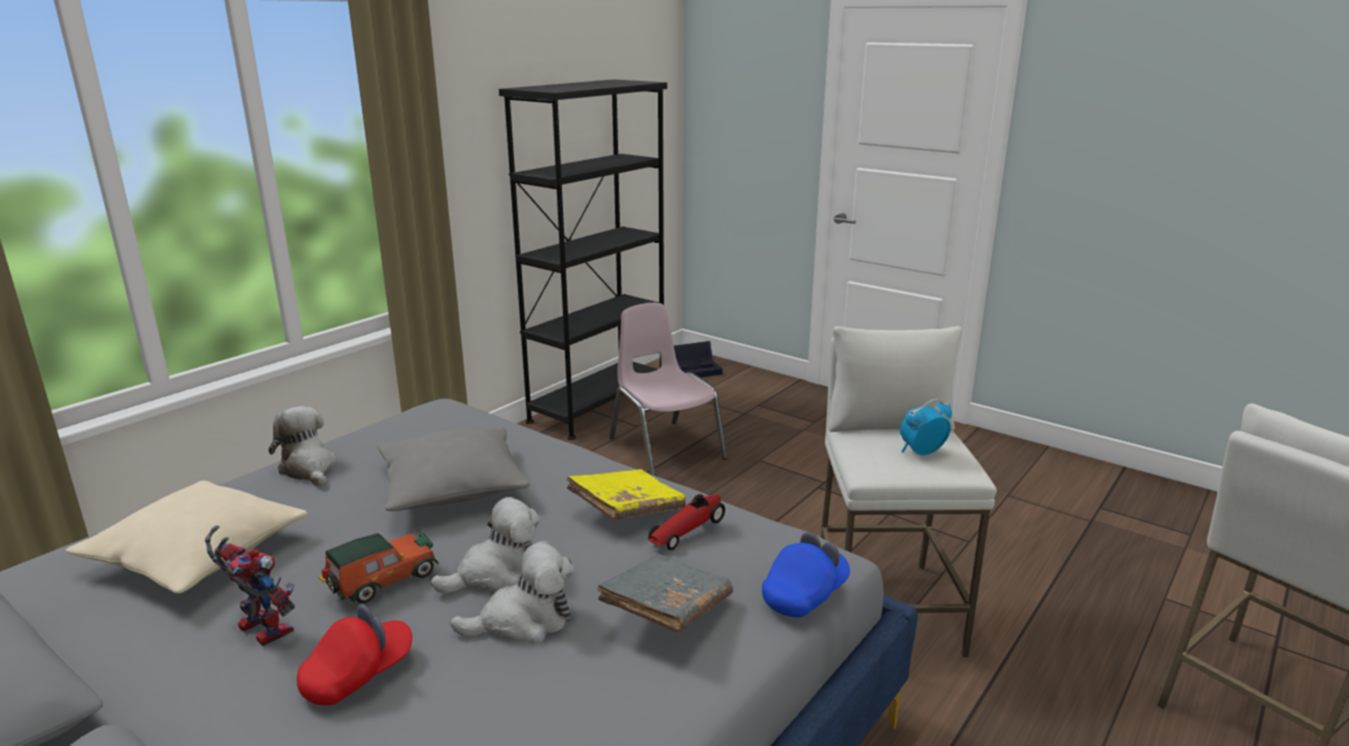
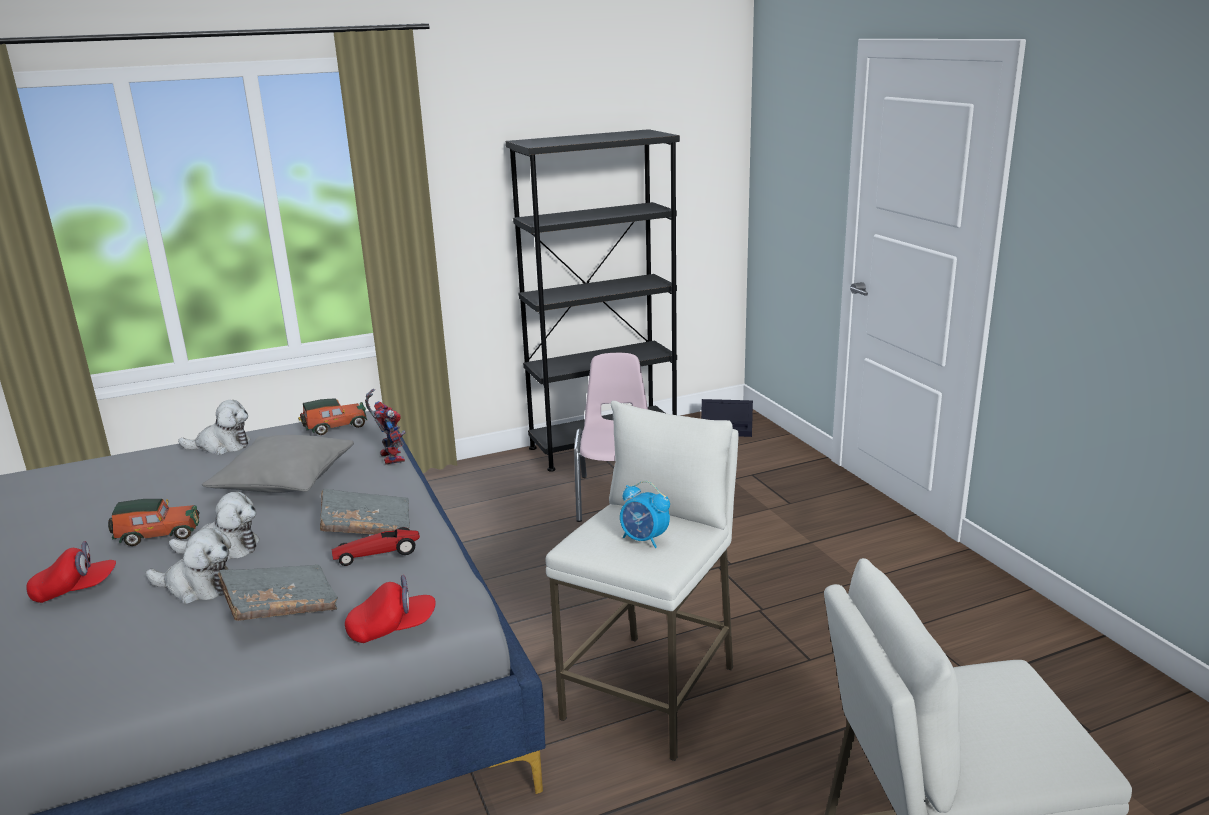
camera: 30 degrees right, 0 degrees up
beige pillow [65,481,308,594] -> none
toy robot [205,525,295,646] -> toy robot moved to [365,389,406,465]
plush toy [269,406,337,487] -> plush toy turned 90 degrees clockwise [178,400,250,455]
yellow book [566,469,686,520] -> grey book [320,488,410,535]
blue cap [762,532,850,617] -> red cap [345,575,436,643]
alarm clock [900,399,952,455] -> alarm clock turned 150 degrees counterclockwise [620,481,670,548]
none -> toy car [298,398,367,435]

